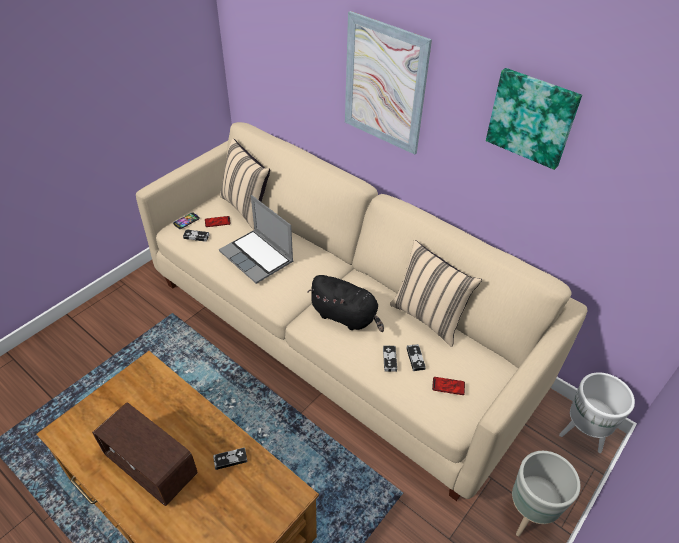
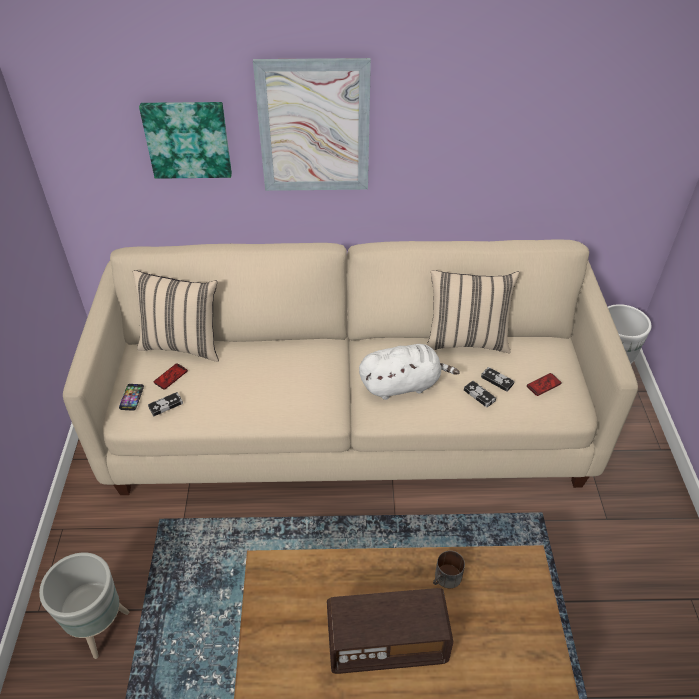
camera: 40 degrees left, 0 degrees up
game controller [213,447,248,470] -> mug [433,551,465,588]
laptop [219,195,293,284] -> none
black plush toy [307,275,384,332] -> white plush toy [359,344,460,400]
picture [486,68,582,170] -> picture moved to [139,102,232,179]
grey planter [512,451,581,536] -> grey planter moved to [39,552,129,659]

